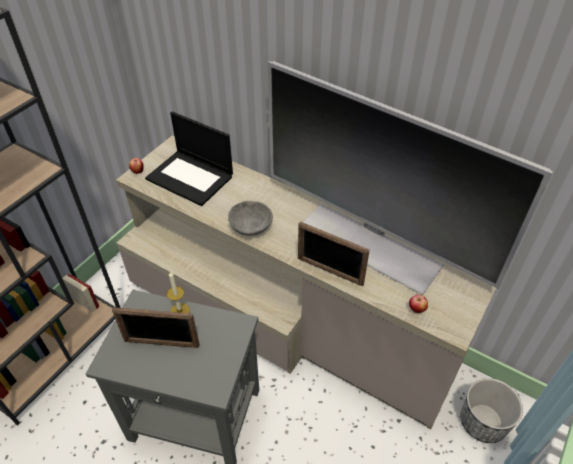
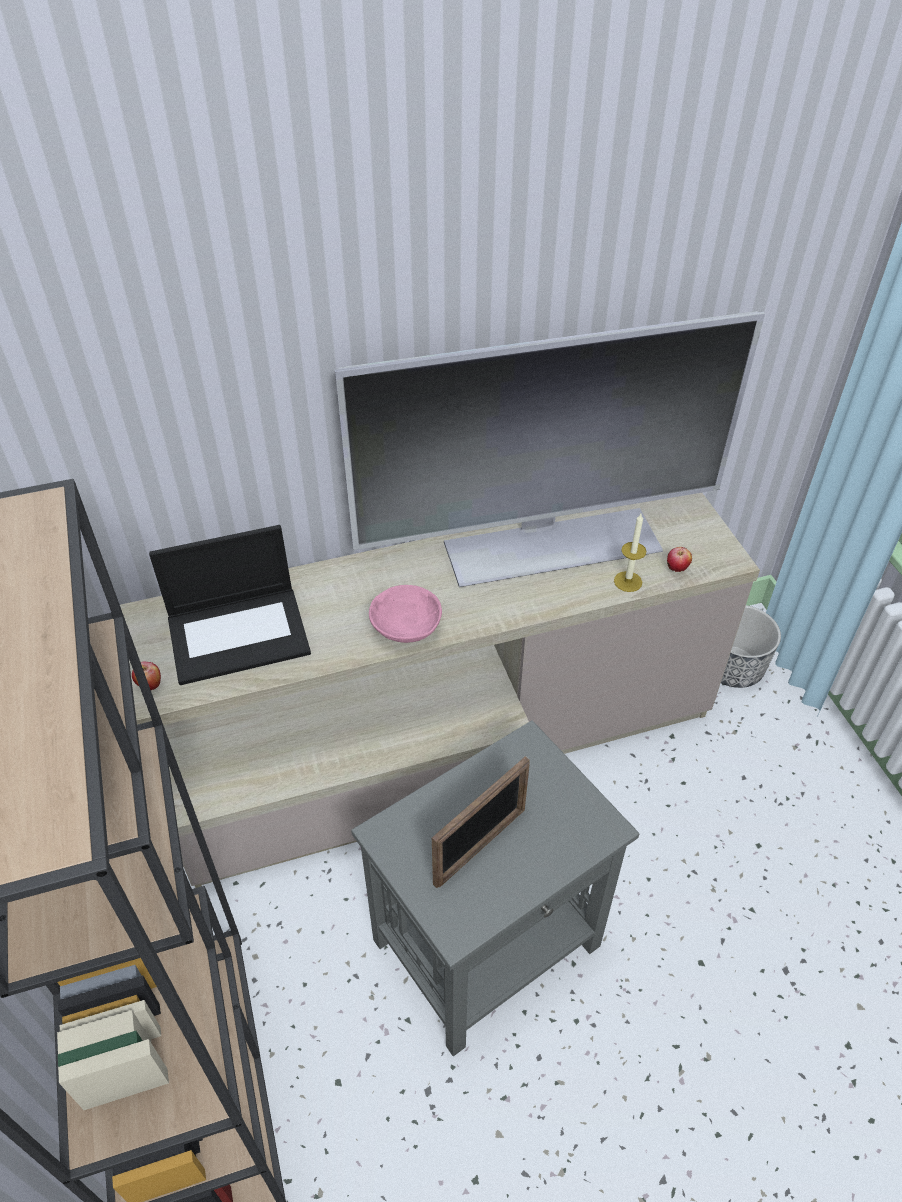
camera: 50 degrees left, 0 degrees up
candle [167,272,190,313] -> candle moved to [614,514,646,592]
grey bowl [228,201,273,236] -> pink bowl [369,585,442,643]
picture frame [298,222,370,286] -> none

